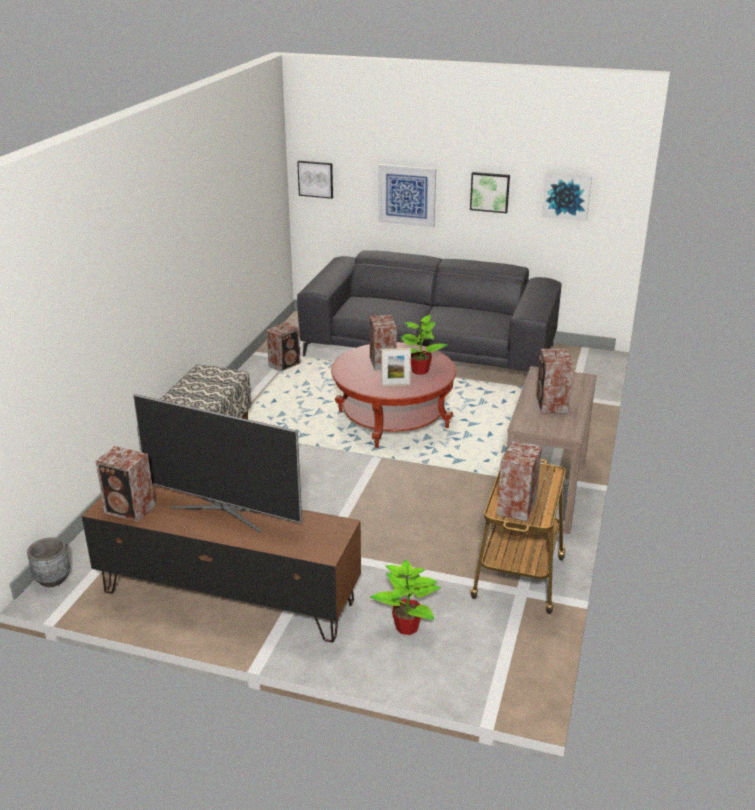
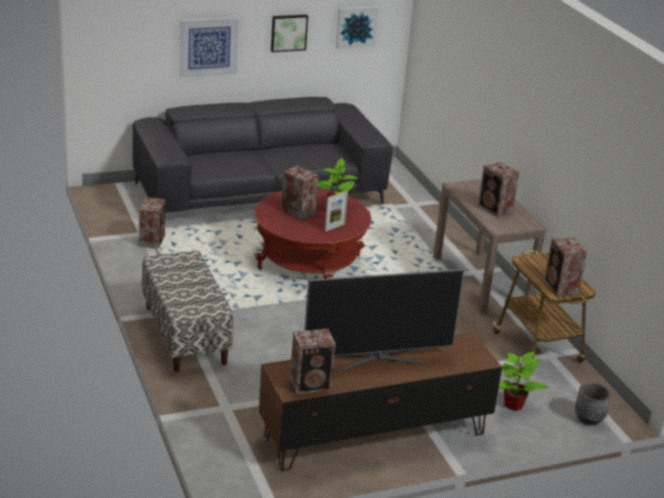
camera: 40 degrees left, 0 degrees up
grey planter [27,537,70,587] -> grey planter moved to [575,382,611,425]
picture [297,161,333,199] -> none

